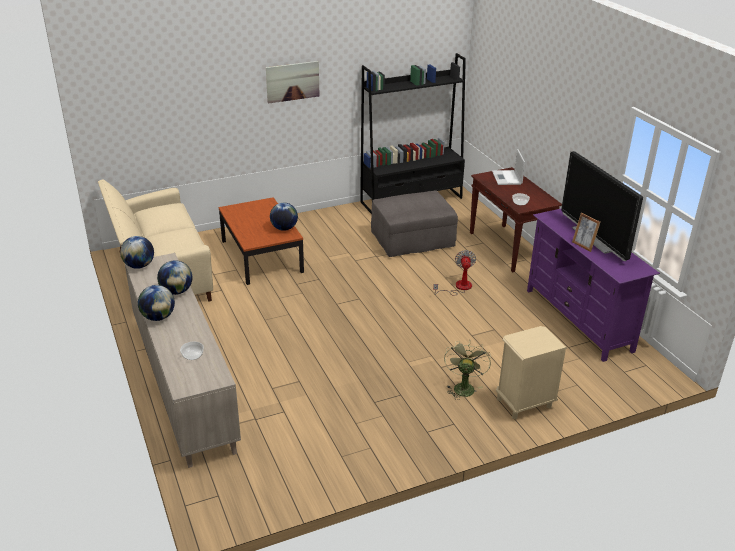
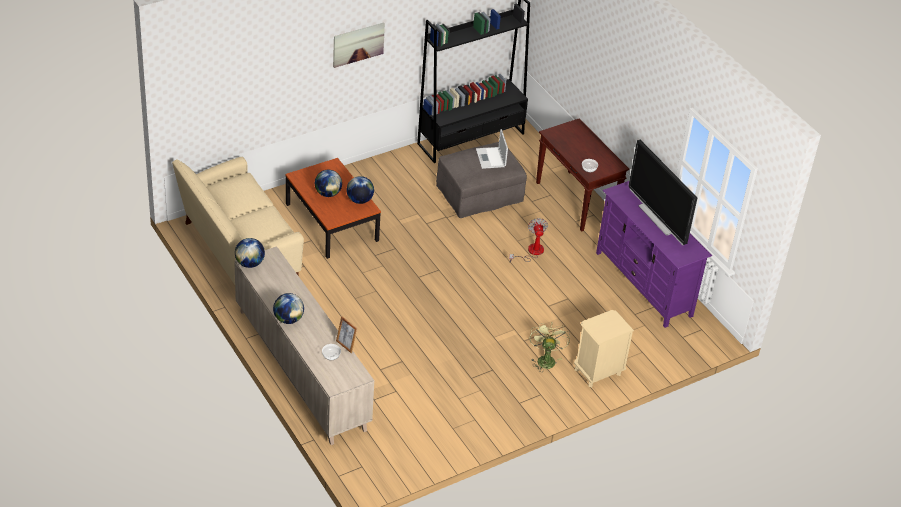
camera: 10 degrees left, 10 degrees up
globe [157,260,192,295] -> globe moved to [315,170,342,197]
laptop [492,149,525,185] -> laptop moved to [476,129,508,169]
picture frame [572,213,600,252] -> picture frame moved to [336,316,358,353]

